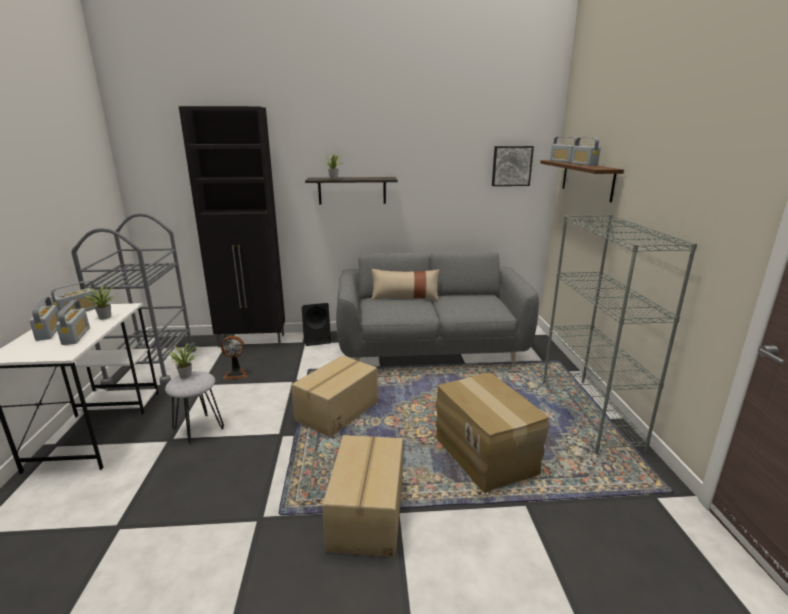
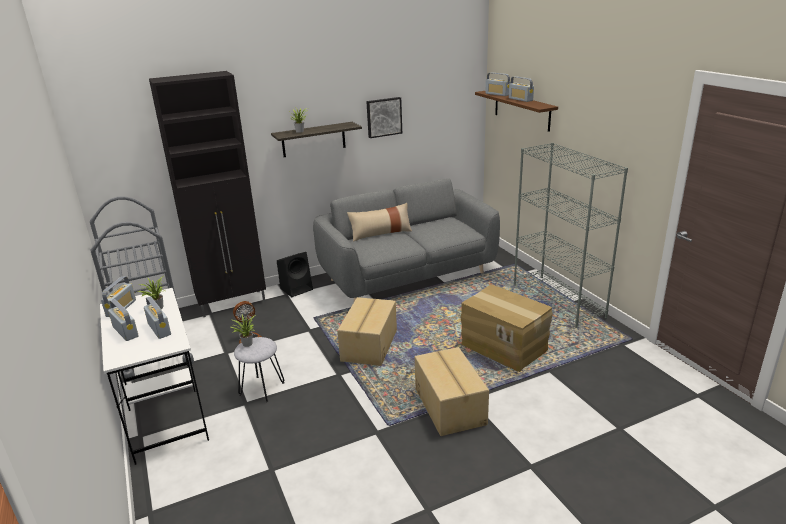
camera: 20 degrees left, 5 degrees up
picture [492,146,534,186] -> picture moved to [366,97,402,138]

